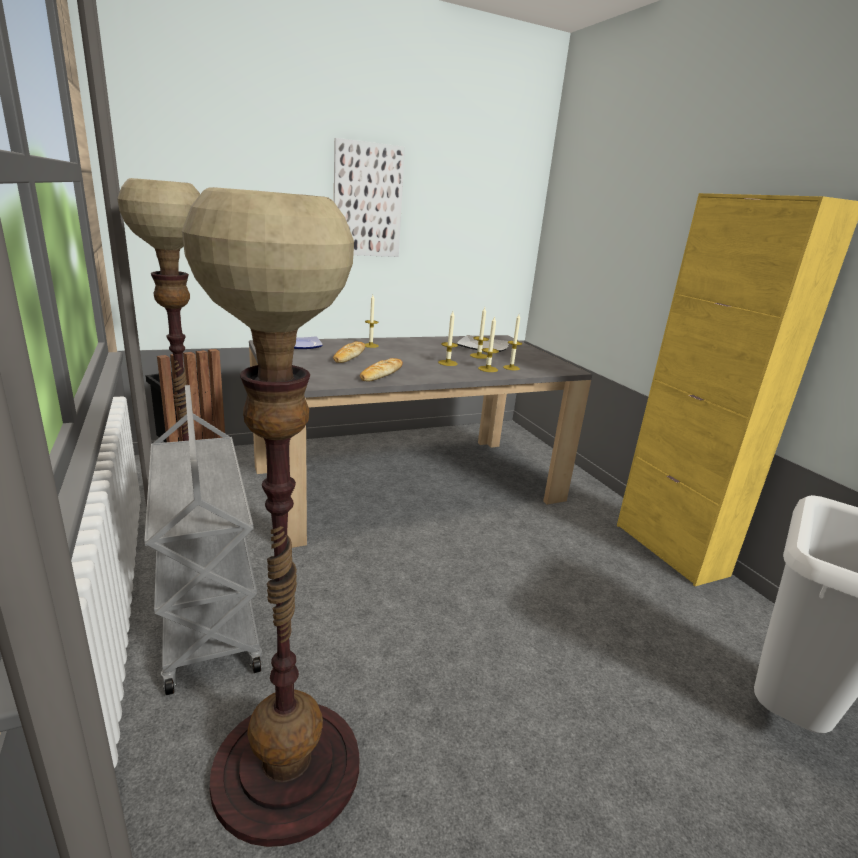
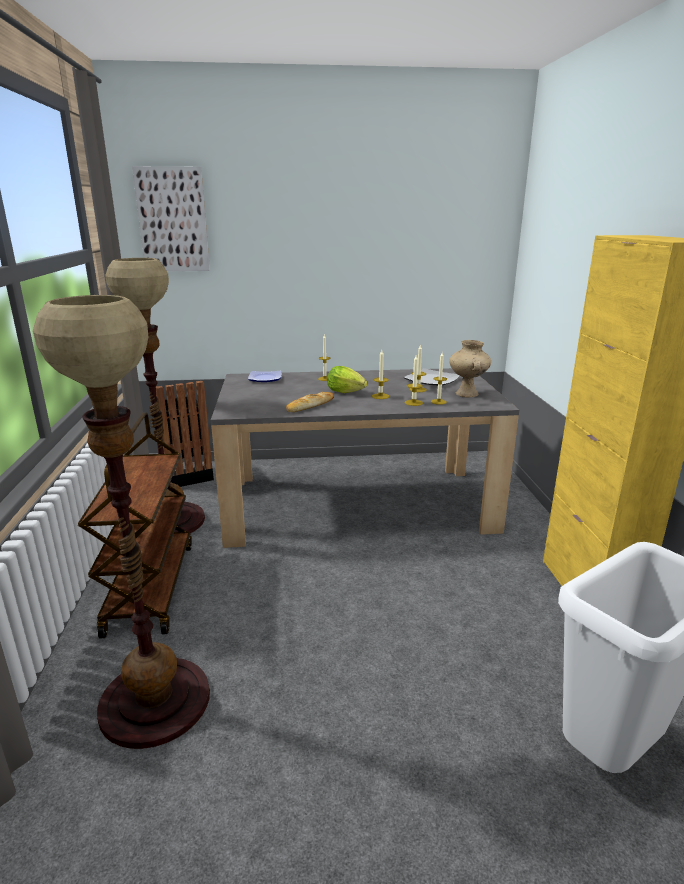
camera: 20 degrees right, 0 degrees up
grey cart [144,385,262,695] -> brown cart [78,412,192,638]
bread [333,341,365,363] -> none
picture [334,138,405,257] -> picture moved to [132,166,210,271]
none -> lettuce [327,366,367,393]
none -> beige vase [449,340,491,397]

